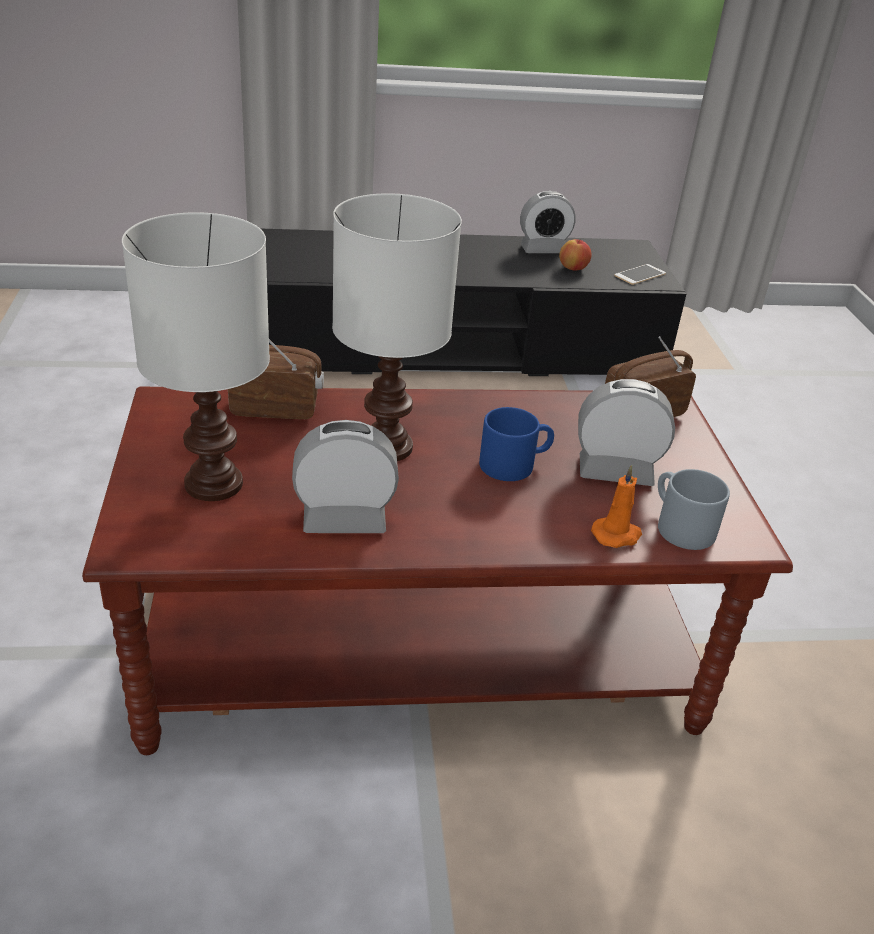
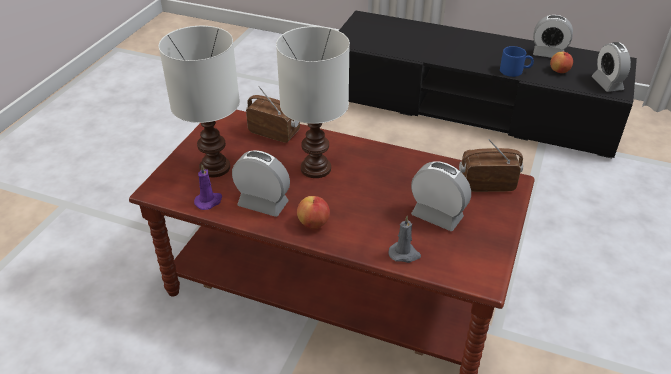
camera: 30 degrees right, 5 degrees up
blue mug [479,407,554,481] -> blue mug moved to [500,46,534,77]
orange candle [591,465,642,548] -> grey candle [389,216,421,263]
phone [614,264,666,285] -> alarm clock [592,42,631,92]
grey mug [658,469,730,550] -> none
none -> purple candle [194,165,223,210]
none -> apple [297,196,330,229]

